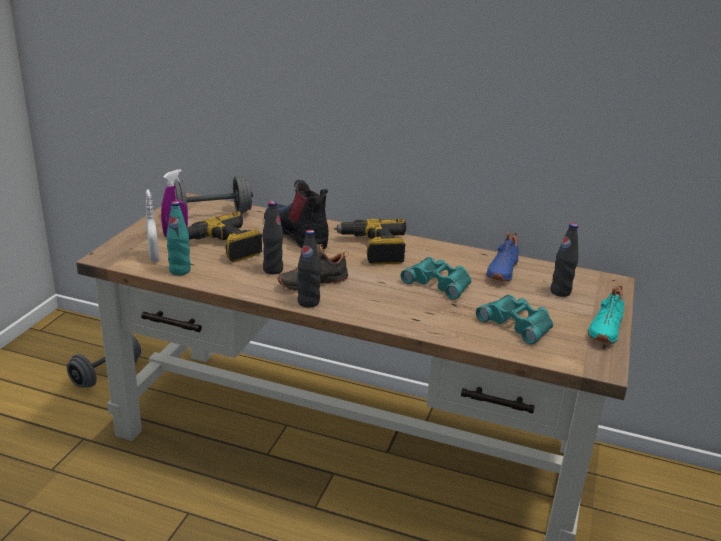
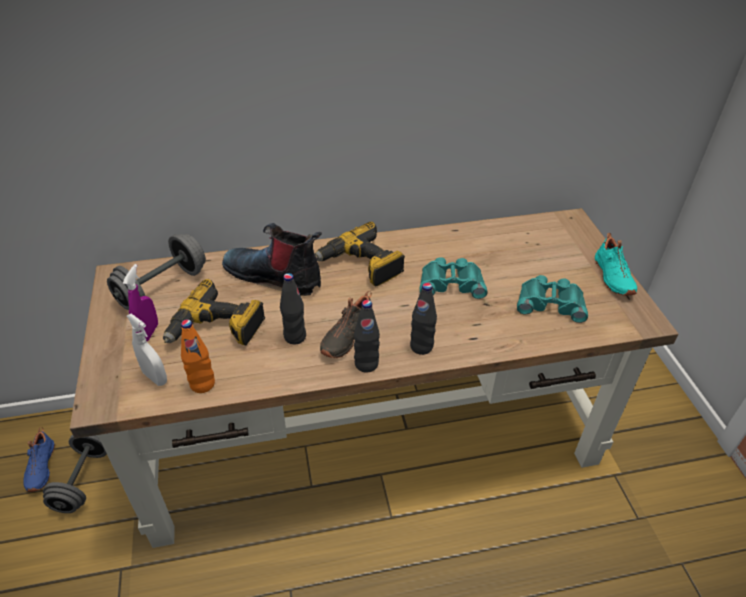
camera: 30 degrees left, 15 degrees up
turquoise bottle [166,201,191,275] -> orange bottle [181,319,215,393]
blue shoe [487,232,519,282] -> blue shoe moved to [23,427,55,492]
black bottle [550,223,578,297] -> black bottle moved to [410,283,437,355]

